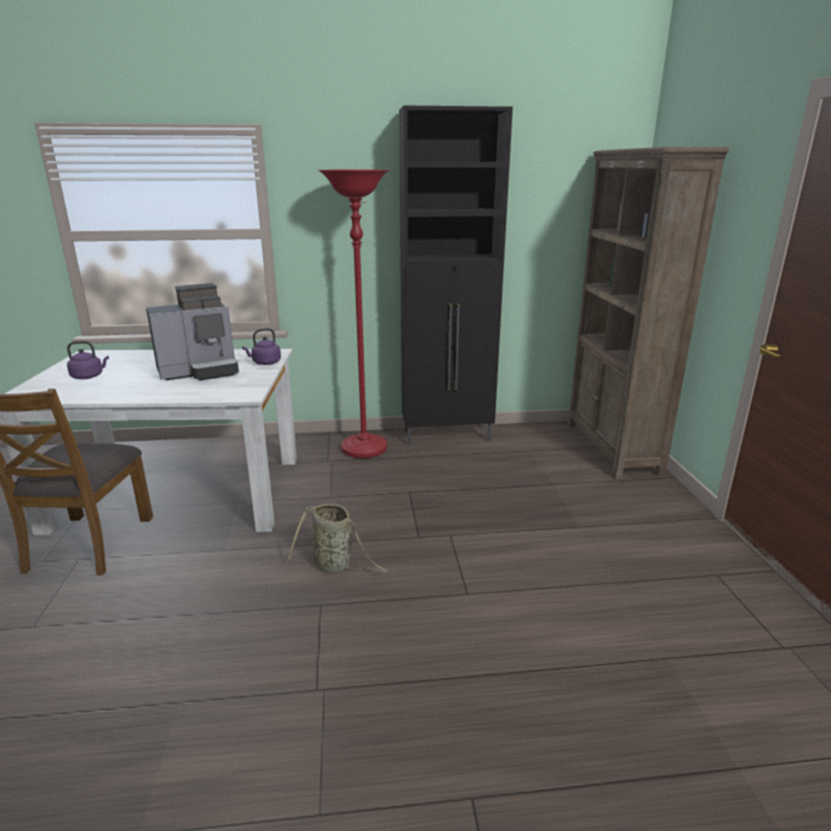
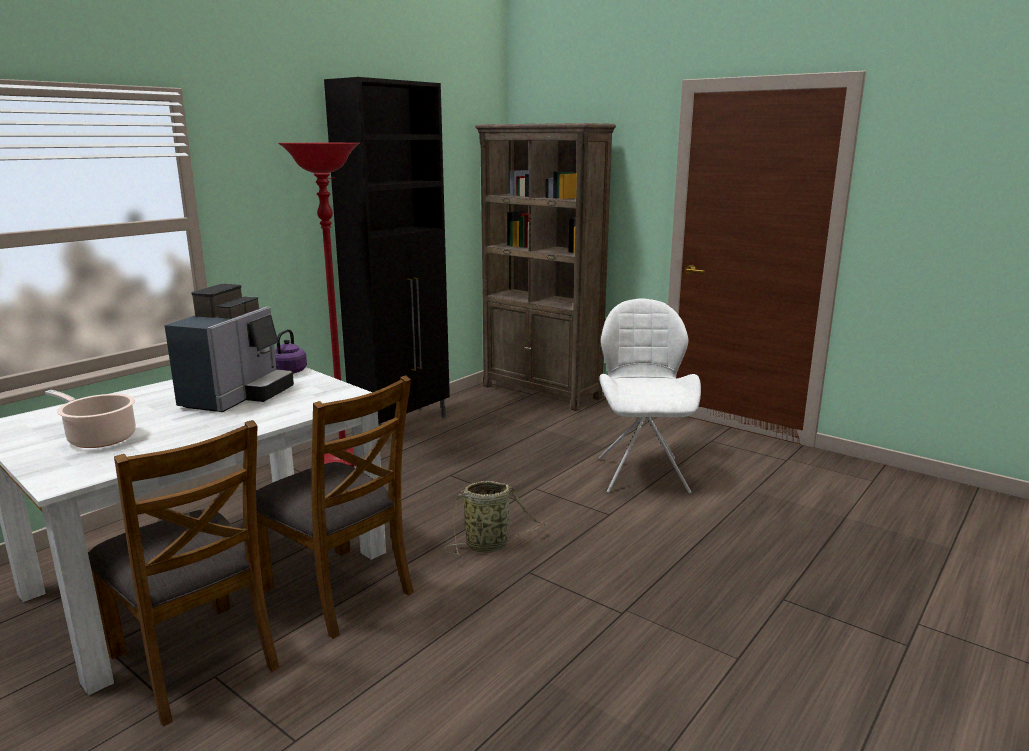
camera: 45 degrees left, 5 degrees down
purple kettle [67,341,109,379] -> cooking pot [45,390,136,448]
none -> brown chair [256,375,414,639]
none -> white chair [598,298,701,494]

